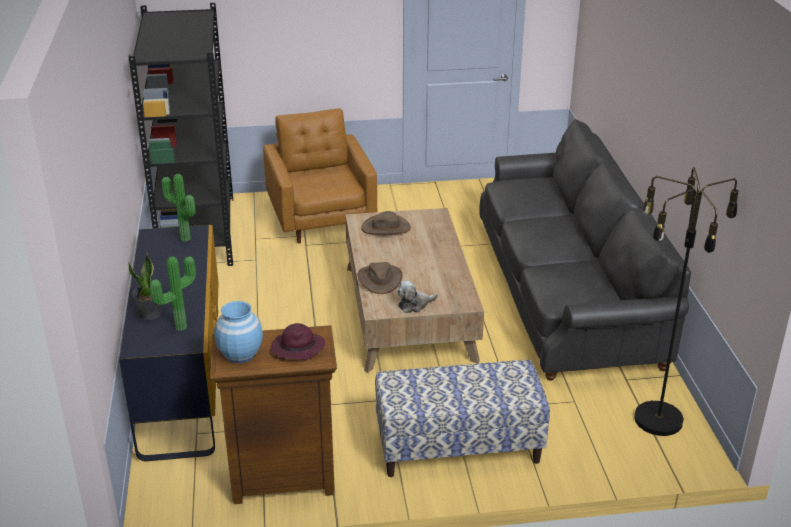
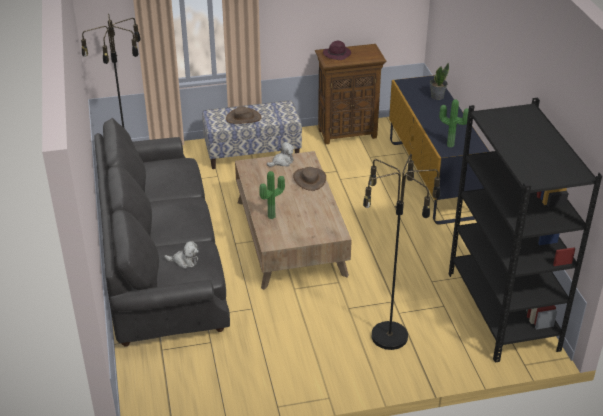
camera: 175 degrees right, 5 degrees up
potted plant [150,256,196,331] -> potted plant moved to [260,171,285,219]
blue vase [214,301,263,363] -> none
brown armchair [263,108,377,243] -> floor lamp [363,154,440,350]
brown hat [361,211,411,235] -> brown hat moved to [226,106,262,124]
none -> plush toy [164,241,199,269]

